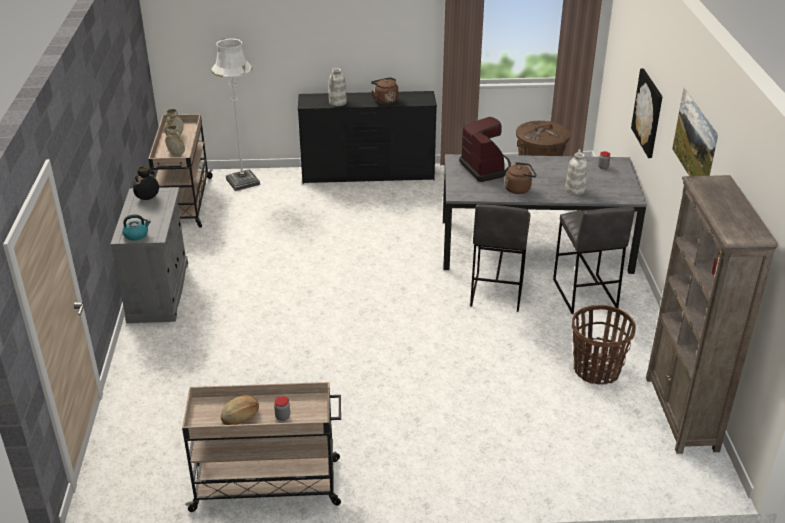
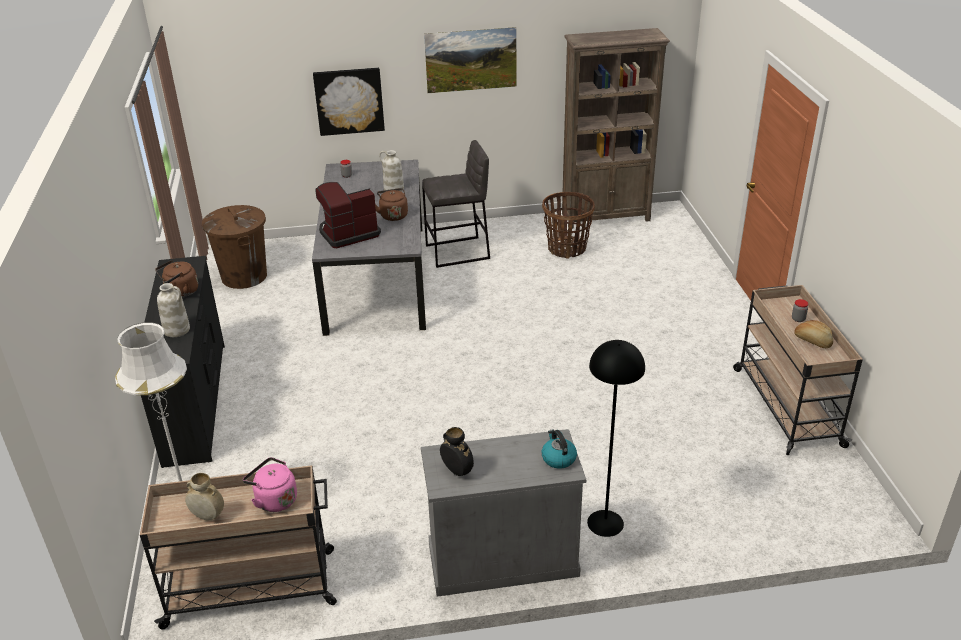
camera: 95 degrees left, 0 degrees up
beige vase [165,125,185,156] -> pink kettle [243,457,297,512]
grey stool [470,204,530,312] -> none
none -> black floor lamp [587,340,645,537]

